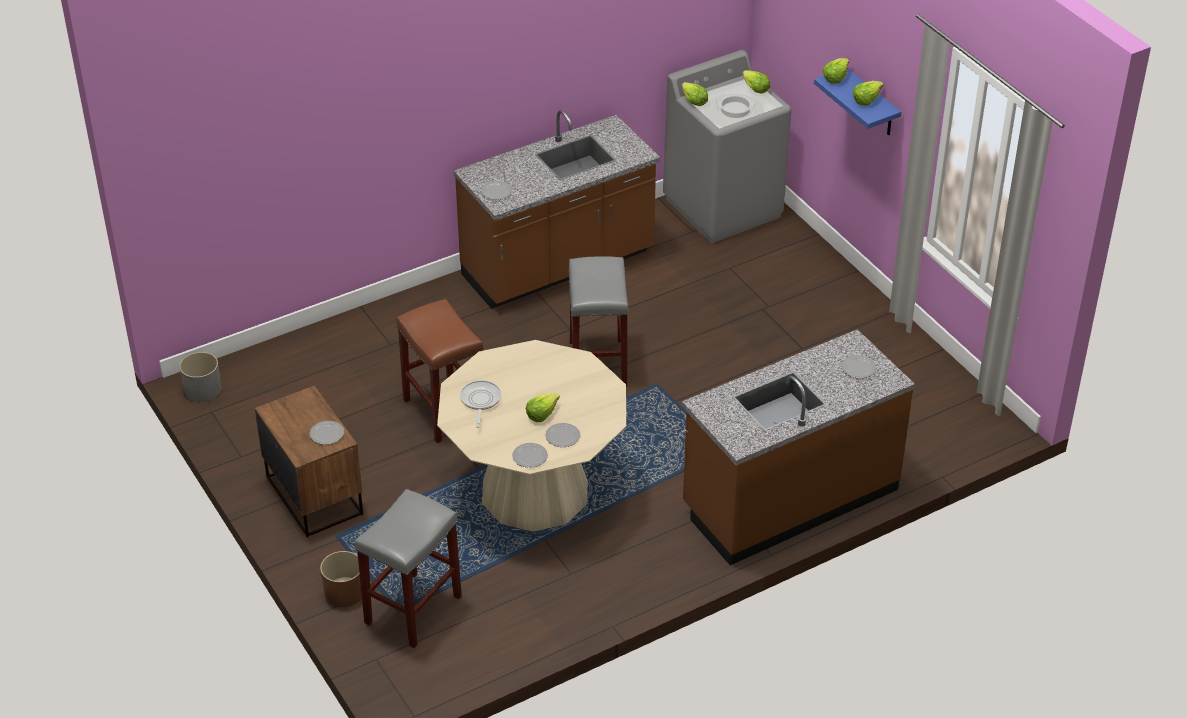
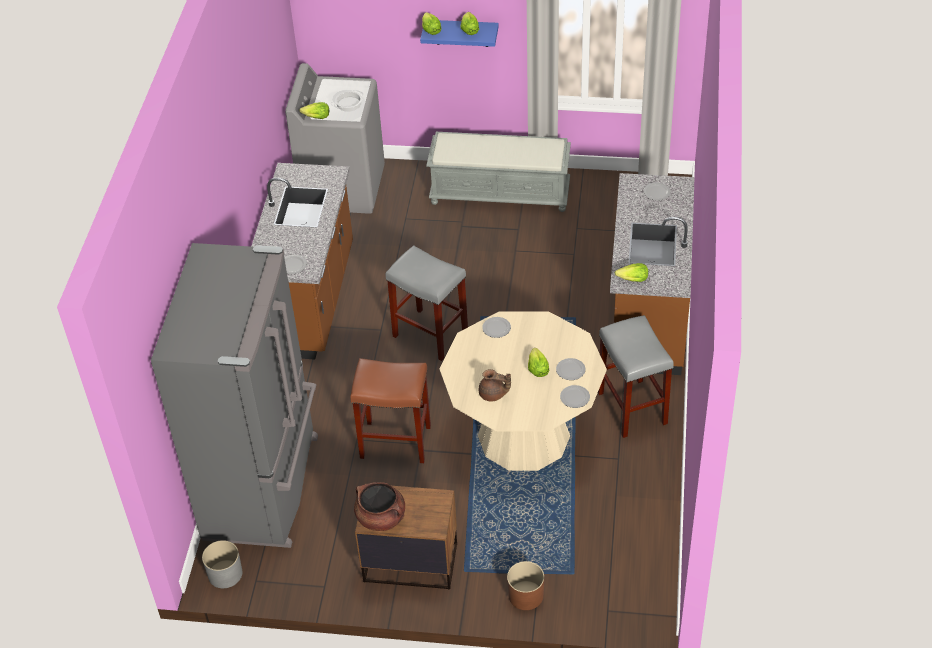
camera: 50 degrees left, 5 degrees up
plate [310,421,344,445] -> plate moved to [482,317,511,338]
grey stool [355,489,462,648] -> grey stool moved to [598,315,674,438]
frying pan [460,380,501,428] -> brown teapot [479,369,511,402]
lettuce [742,70,770,94] -> lettuce moved to [615,263,648,282]
none -> grey fridge [151,243,318,548]
none -> brown cooking pot [354,482,405,531]
none -> grey bench [426,131,571,212]

